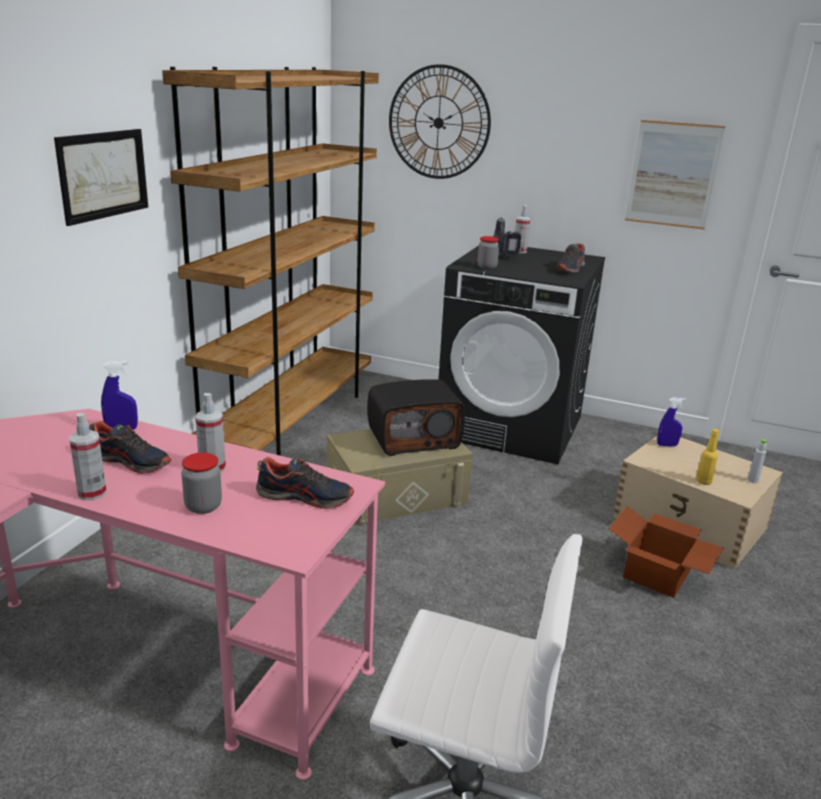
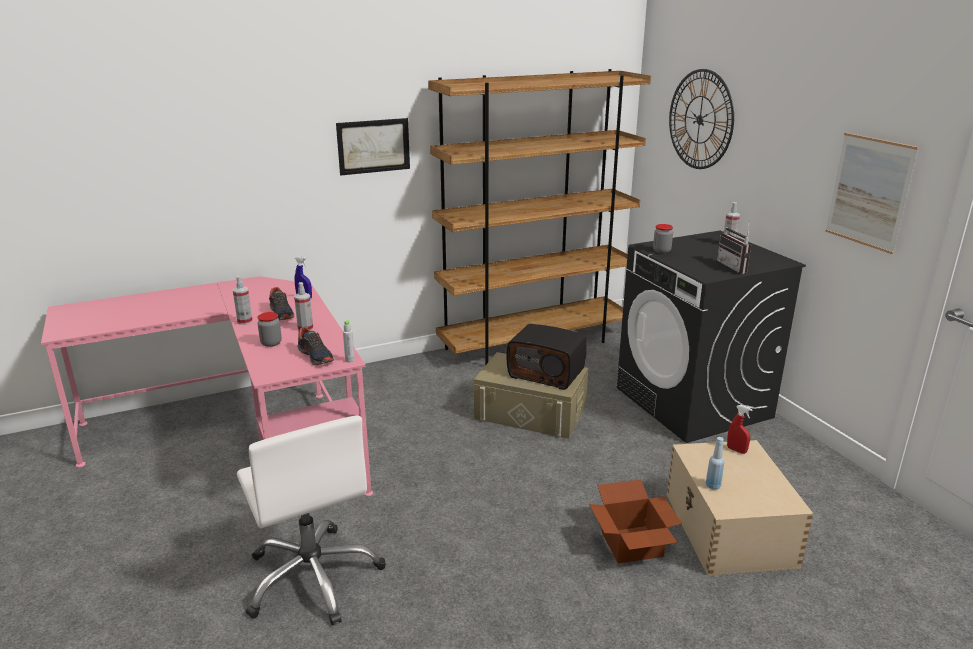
camera: 45 degrees right, 0 degrees up
power drill [493,217,523,257] -> none
shoe [555,243,585,273] -> radio [717,222,751,274]
blue spray bottle [657,398,686,446] -> red spray bottle [727,405,752,454]
yellow bottle [696,429,719,485] -> blue bottle [706,437,724,490]
grey bottle [748,439,769,483] -> grey bottle moved to [343,320,355,362]

